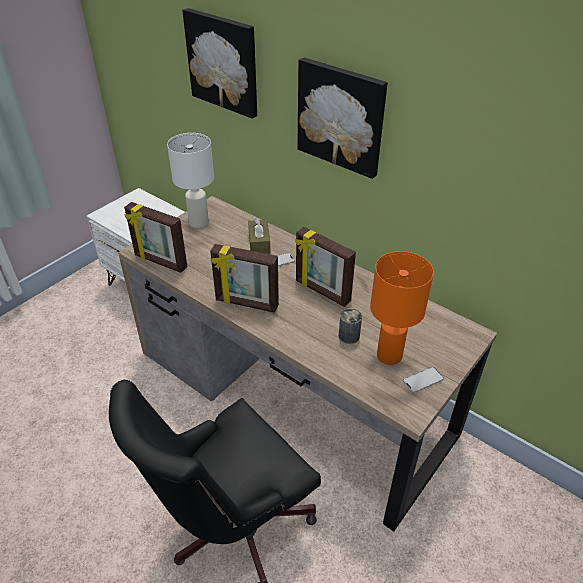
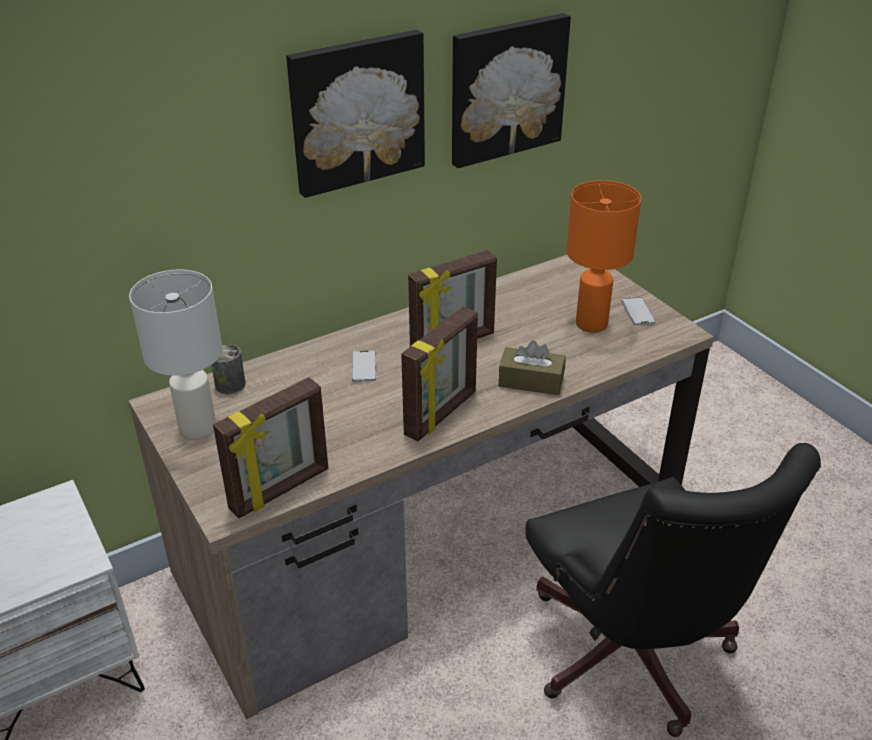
camera: 70 degrees left, 5 degrees down
picture [182,8,257,119] -> picture moved to [452,13,571,168]
brown tissue box [248,217,270,254] -> brown tissue box moved to [499,340,566,395]
can [339,308,362,344] -> can moved to [211,344,246,394]

